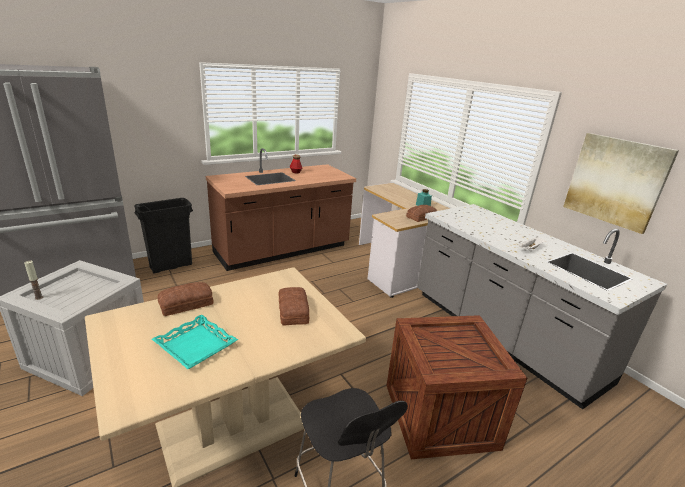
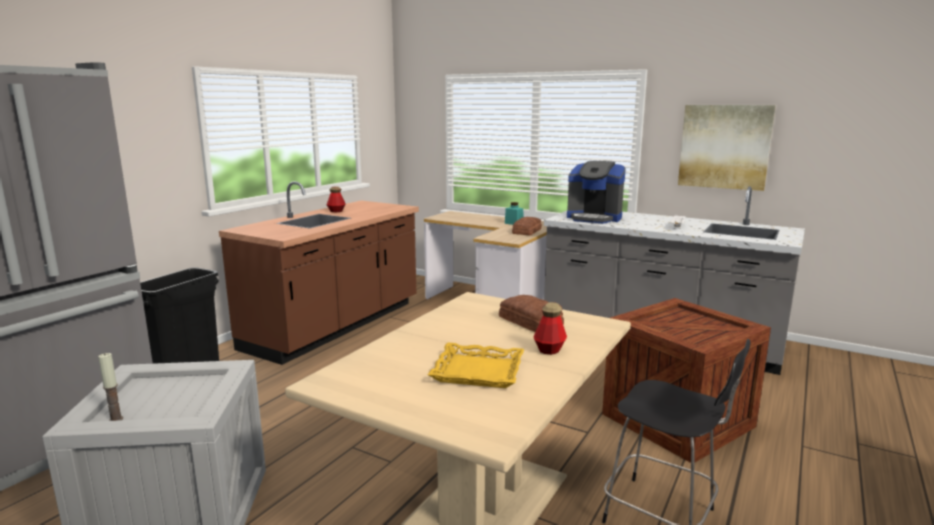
camera: 25 degrees left, 10 degrees down
turquoise tray [152,315,238,369] -> yellow tray [428,342,524,388]
bread [158,282,214,316] -> none
none -> bottle [533,302,567,355]
none -> coffee machine [567,161,626,223]

